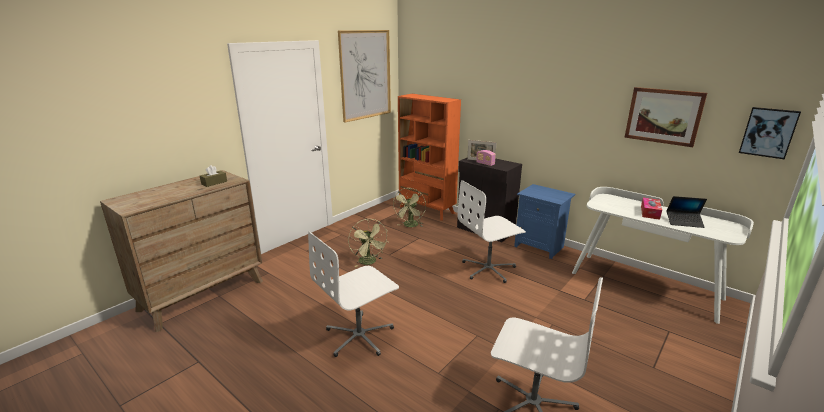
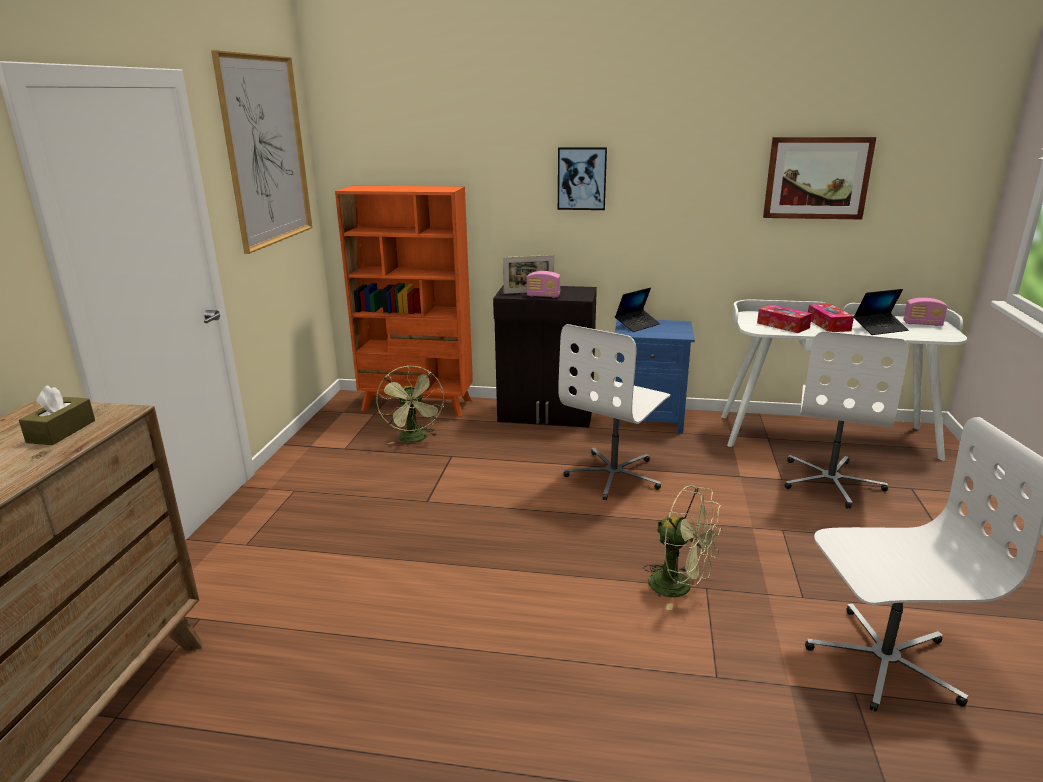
camera: 30 degrees left, 0 degrees up
white office chair [308,231,399,357] -> white office chair moved to [785,331,908,509]
green fan [348,219,389,267] -> green fan moved to [643,485,722,610]
picture [739,107,801,160] -> picture moved to [558,147,607,210]
none -> laptop [615,287,660,332]
none -> tissue box [757,304,812,333]
none -> radio [903,298,947,326]

